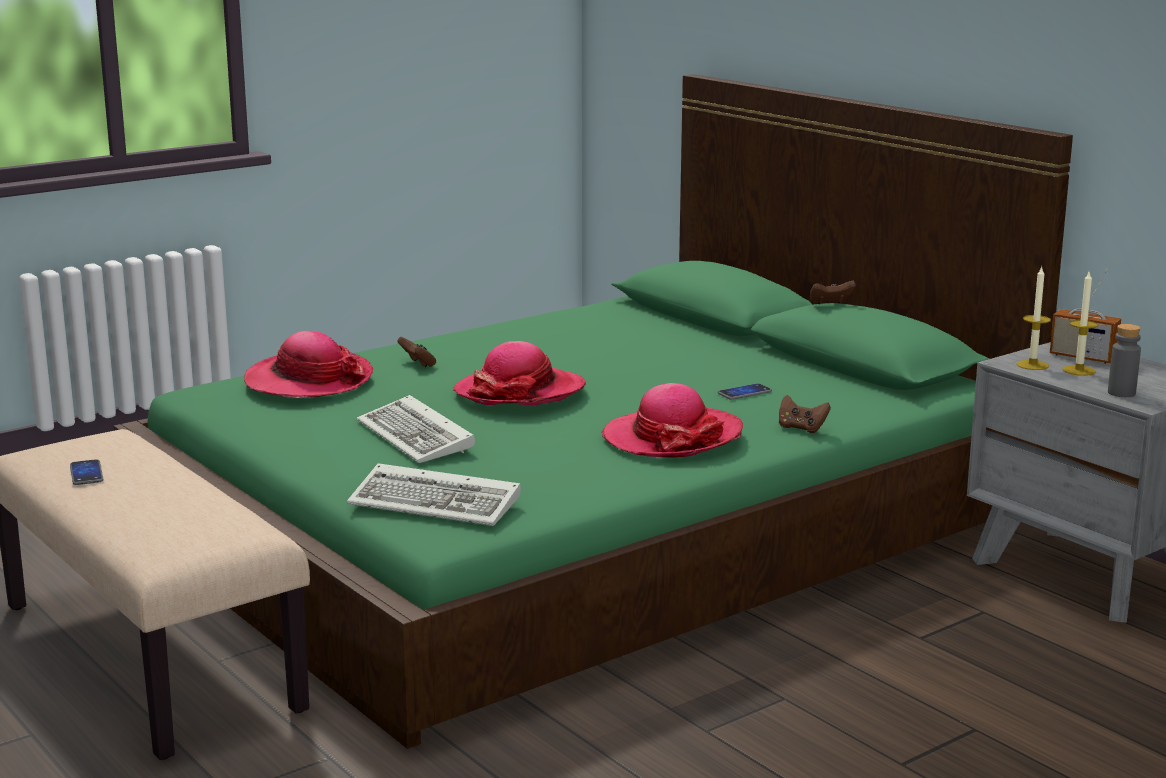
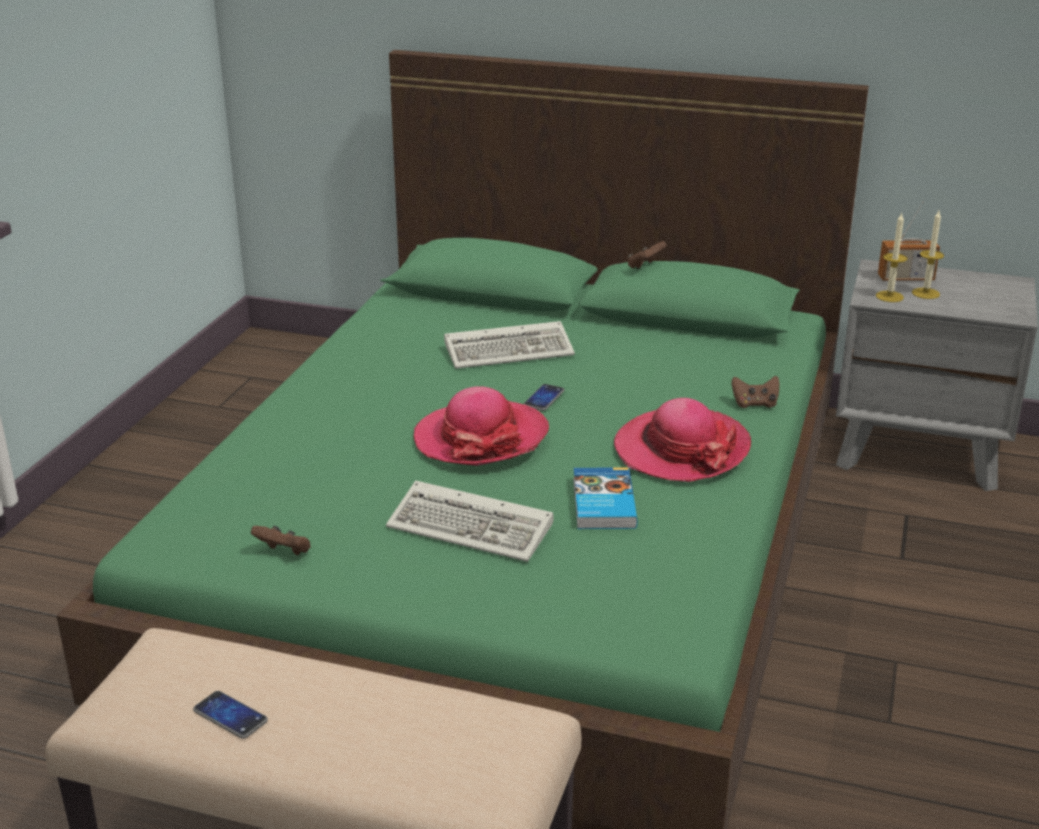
camera: 35 degrees left, 10 degrees up
hat [244,331,373,398] -> none
keyboard [347,463,521,526] -> keyboard moved to [444,321,575,369]
brown game controller [397,337,436,367] -> brown game controller moved to [251,526,311,555]
phone [718,383,772,400] -> phone moved to [524,384,565,411]
grey bottle [1108,324,1141,397] -> none
none -> book [573,467,638,529]

